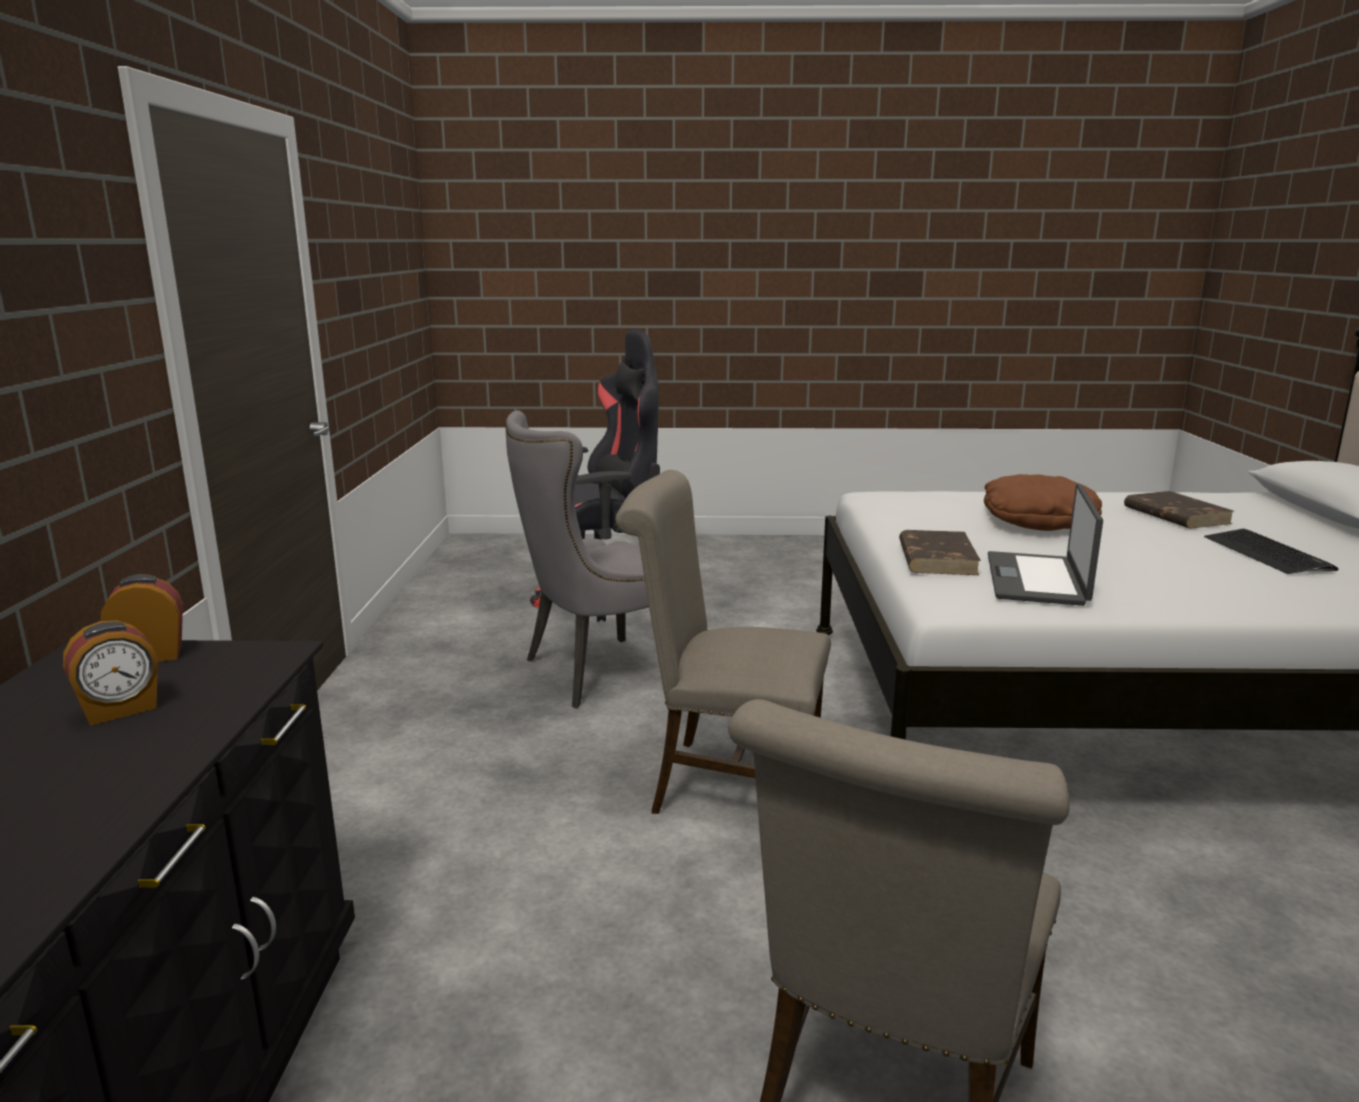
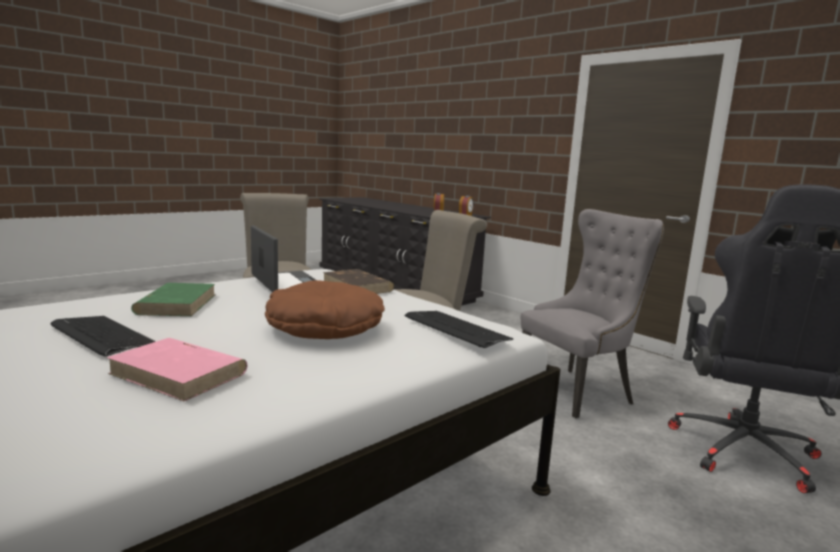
camera: 135 degrees right, 5 degrees down
grey chair [506,410,649,709] -> grey chair turned 45 degrees clockwise [521,209,664,418]
brown book [1124,491,1234,528] -> pink book [107,338,247,402]
none -> green book [131,283,215,316]
none -> keyboard [405,311,514,348]

